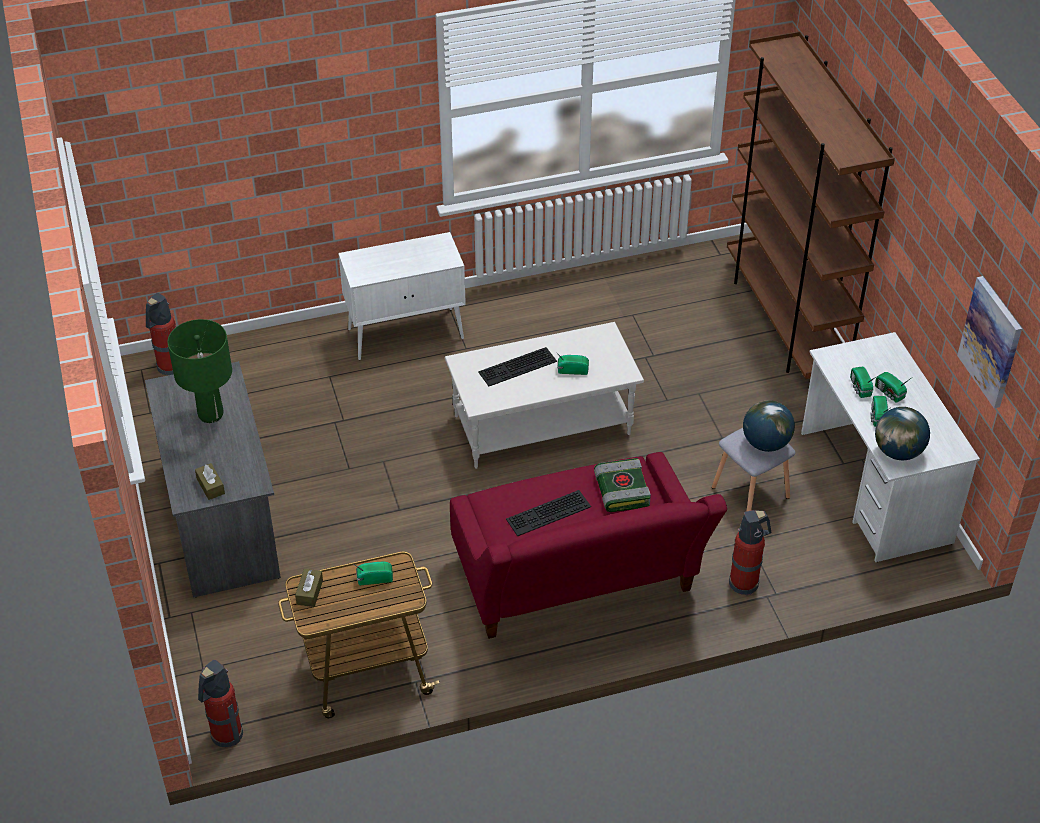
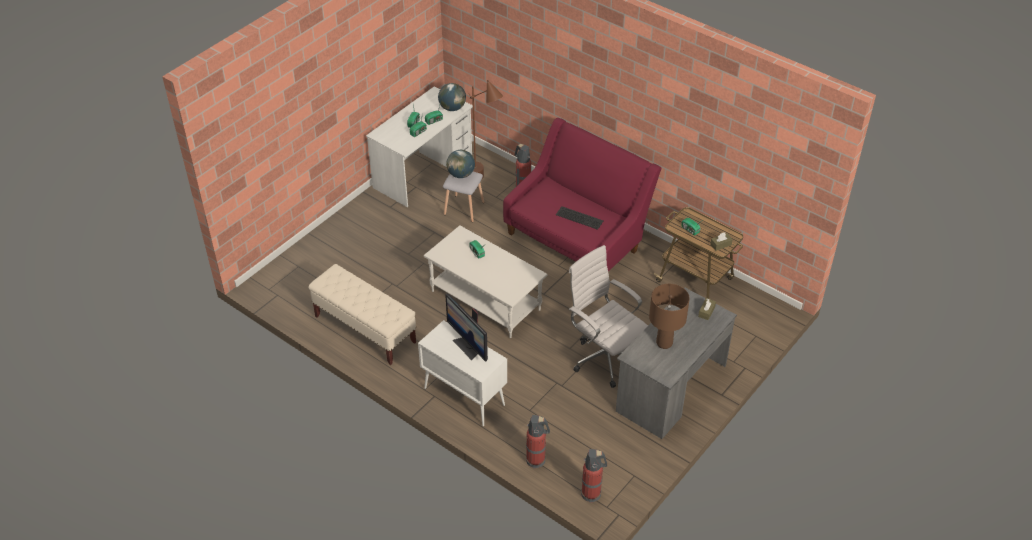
camera: 125 degrees left, 0 degrees up
green table lamp [167,319,232,423] -> brown table lamp [649,284,690,349]
fire extinguisher [198,660,243,747] -> fire extinguisher moved to [526,415,550,469]
keyboard [478,347,557,386] -> none
book [594,458,651,512] -> none
brown bookcase [727,31,895,379] -> none
picture [957,276,1022,408] -> none
none -> beige bench [309,264,416,365]
none -> monitor [445,294,488,362]
none -> brown floor lamp [469,80,503,180]
none -> white office chair [569,245,648,388]

